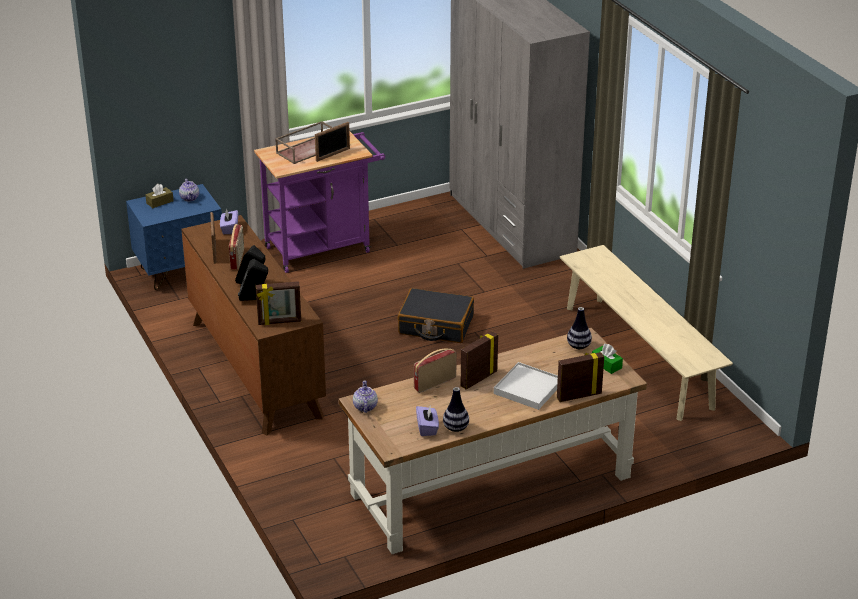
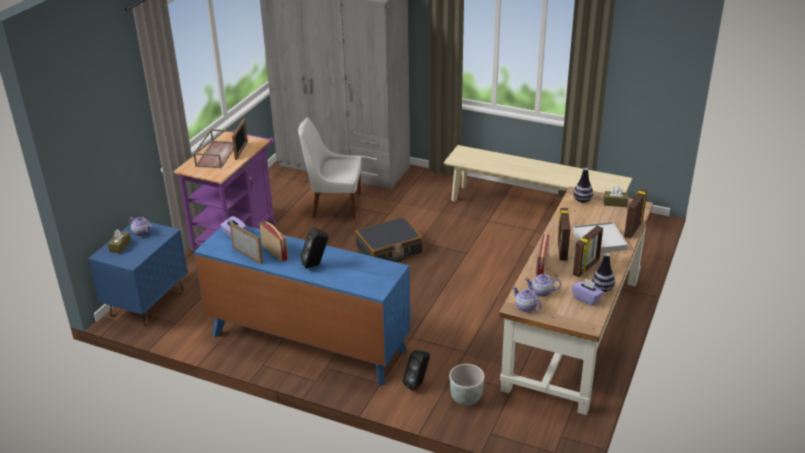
camera: 40 degrees left, 0 degrees up
brown dresser [181,215,326,435] -> blue dresser [194,226,410,386]
black speaker [238,259,268,301] -> black speaker moved to [403,350,430,391]
picture frame [256,281,301,325] -> picture frame moved to [573,226,603,277]
green tissue box [592,344,623,374] -> brown tissue box [604,186,628,207]
none -> white chair [298,118,362,219]
none -> grey planter [449,364,485,406]
none -> teapot [525,274,561,297]

